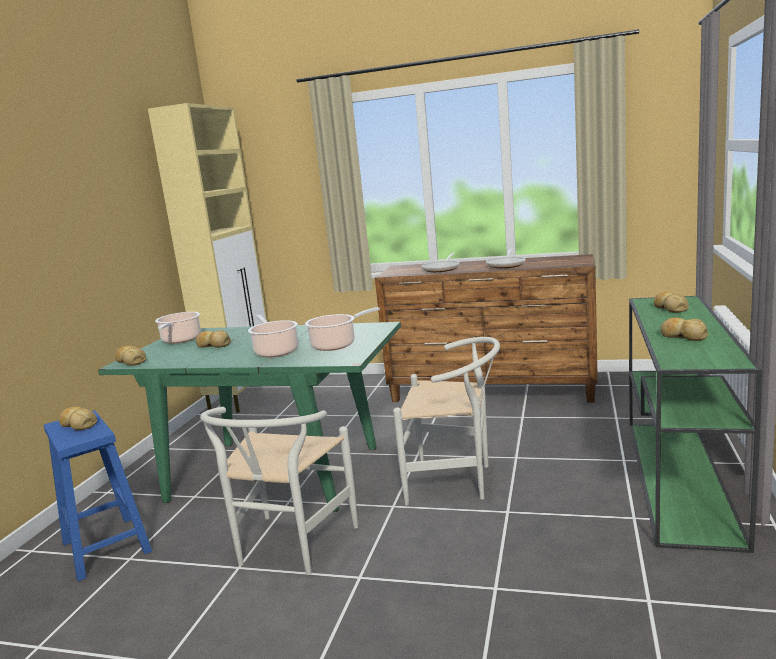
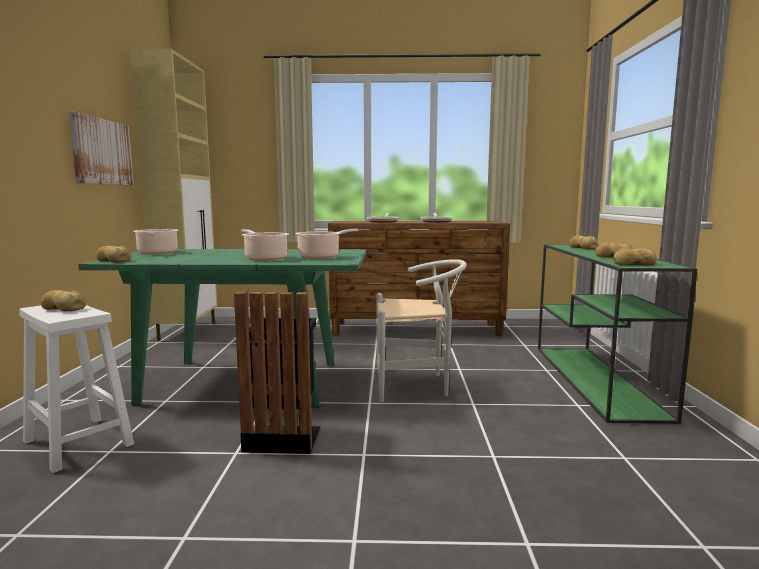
camera: 15 degrees left, 5 degrees down
blue stool [44,411,152,581] -> white stool [19,305,134,473]
bread [196,330,231,348] -> bread moved to [612,248,657,266]
white chair [200,407,358,575] -> black trash can [234,292,321,454]
none -> picture [69,111,134,185]

